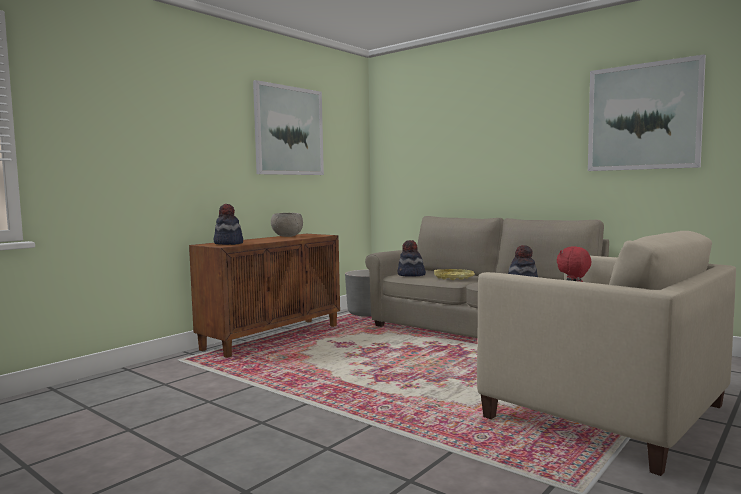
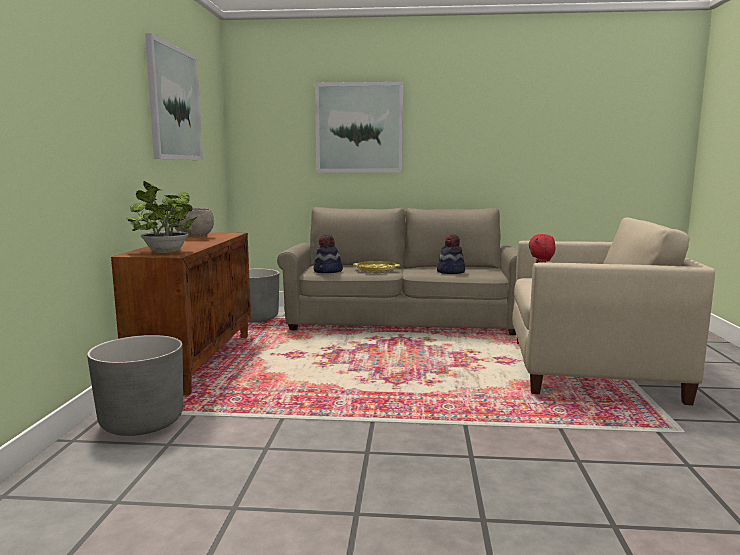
camera: 35 degrees left, 5 degrees up
hat [214,204,243,245] -> potted plant [125,181,198,253]
picture [588,54,706,171] -> picture moved to [315,82,403,173]
none -> grey planter [87,335,183,436]

